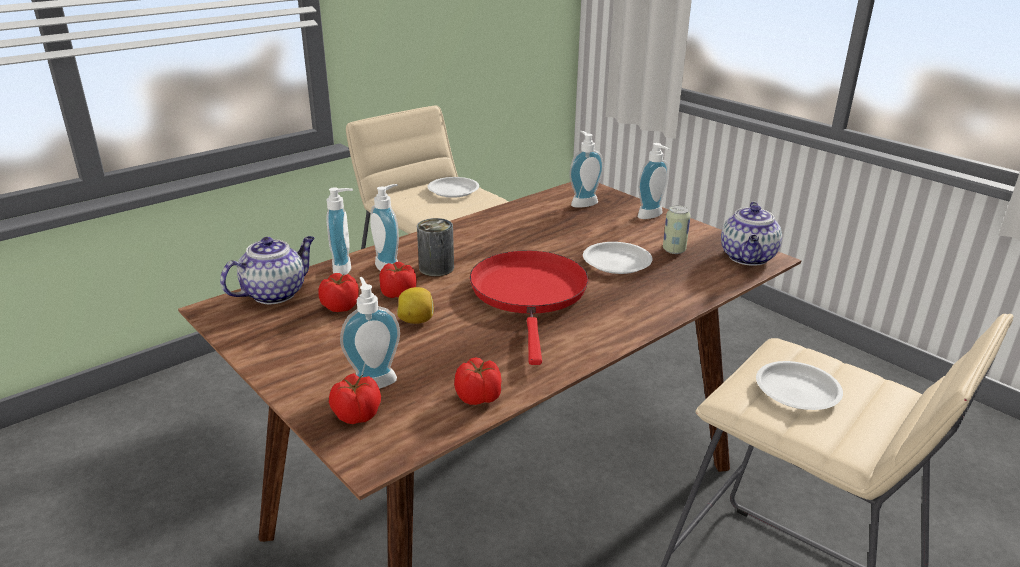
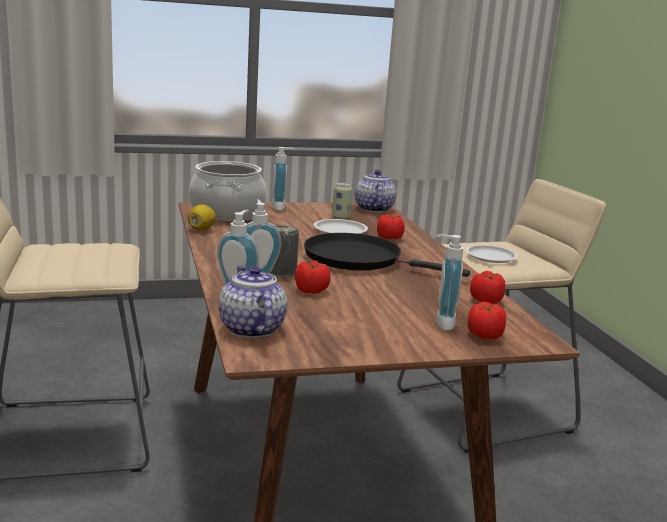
camera: 65 degrees left, 10 degrees down
tomato [318,273,359,312] -> tomato moved to [377,214,405,240]
lemon [397,287,434,324] -> lemon moved to [188,205,216,230]
white plate [428,177,479,198] -> none
red frying pan [470,250,588,365] -> black frying pan [304,233,470,277]
soap dispenser [569,131,604,207] -> cooking pot [189,161,267,222]
teapot [721,202,782,266] -> teapot turned 135 degrees counterclockwise [355,169,396,213]

